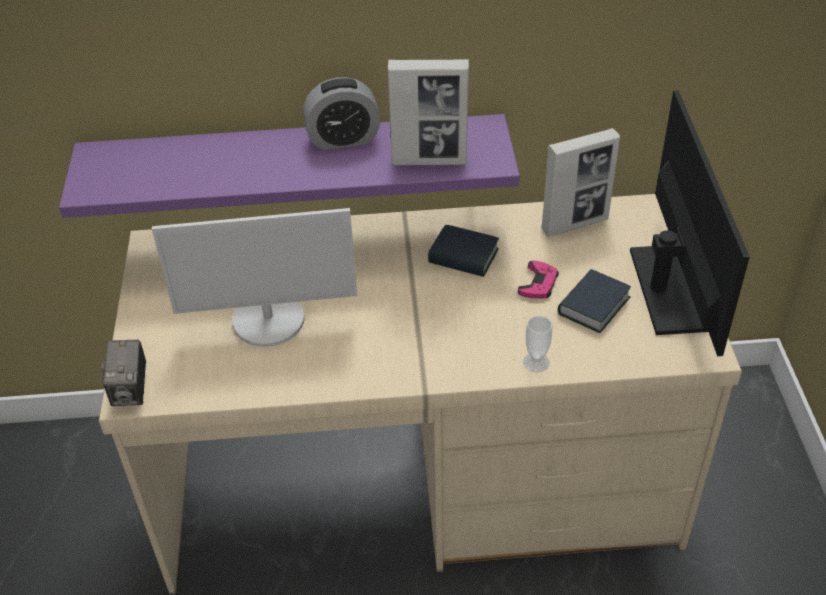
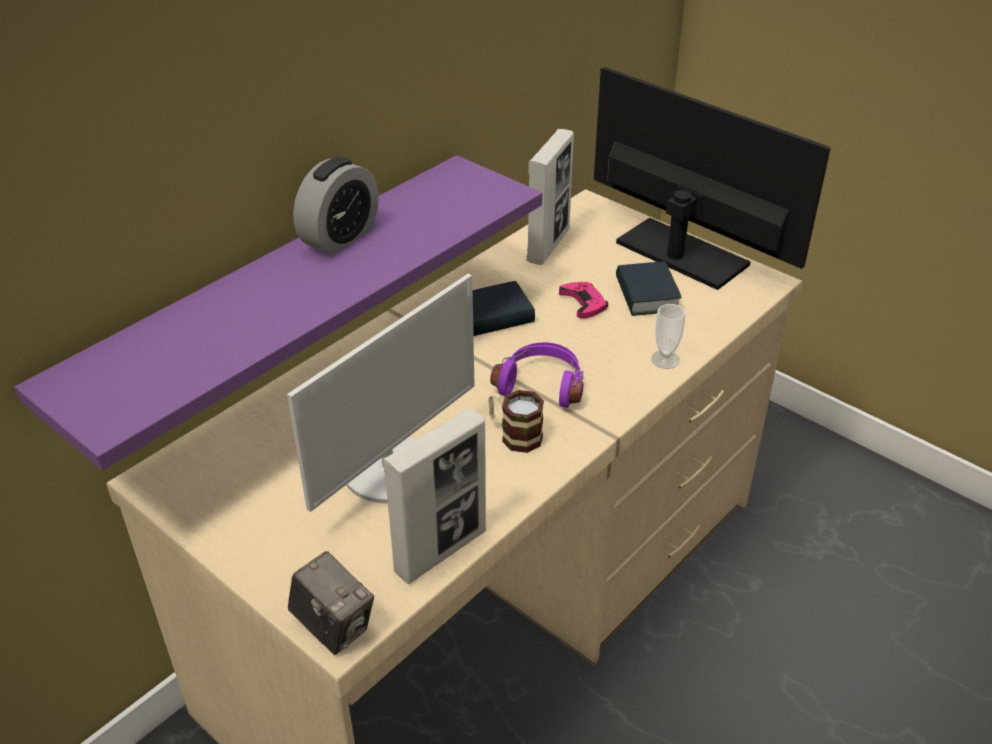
camera: 45 degrees left, 5 degrees down
picture frame [388,59,469,165] -> picture frame moved to [383,408,486,584]
none -> mug [488,390,544,453]
none -> purple headphones [490,342,583,408]

